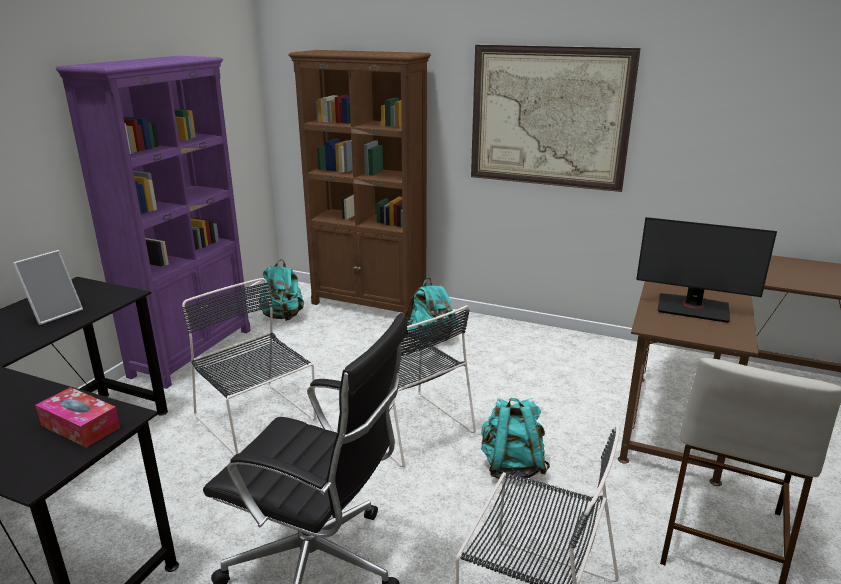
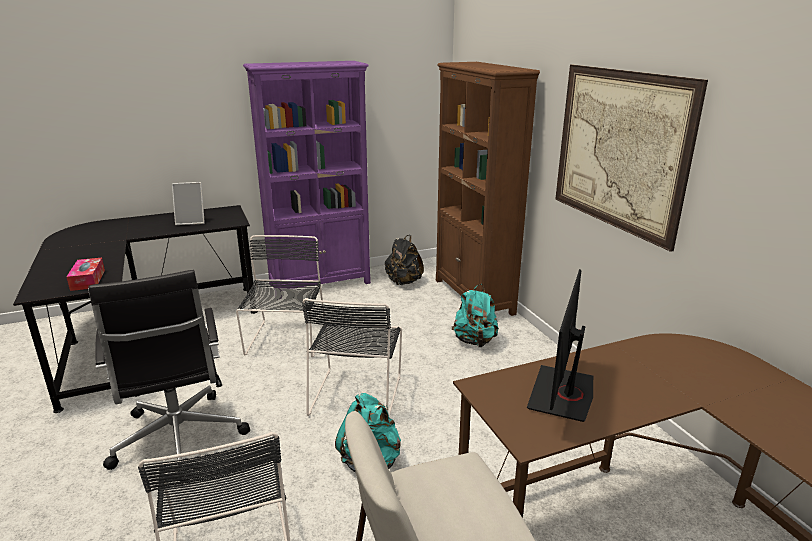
camera: 45 degrees right, 0 degrees up
turquoise backpack [259,259,304,321] -> black backpack [385,235,424,285]
monitor [636,217,777,323] -> monitor turned 45 degrees clockwise [527,269,593,422]

